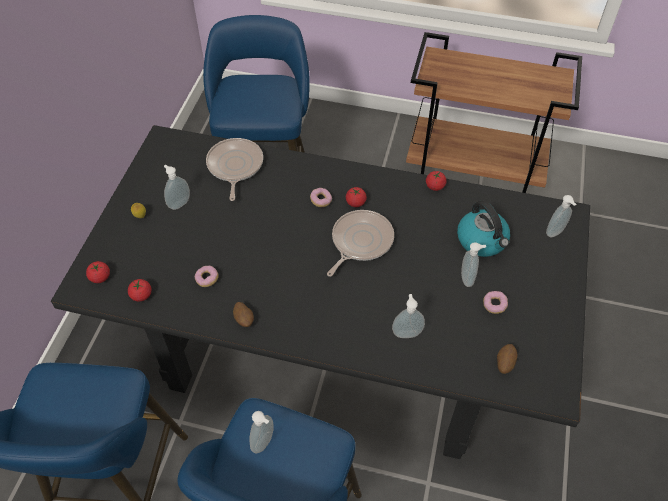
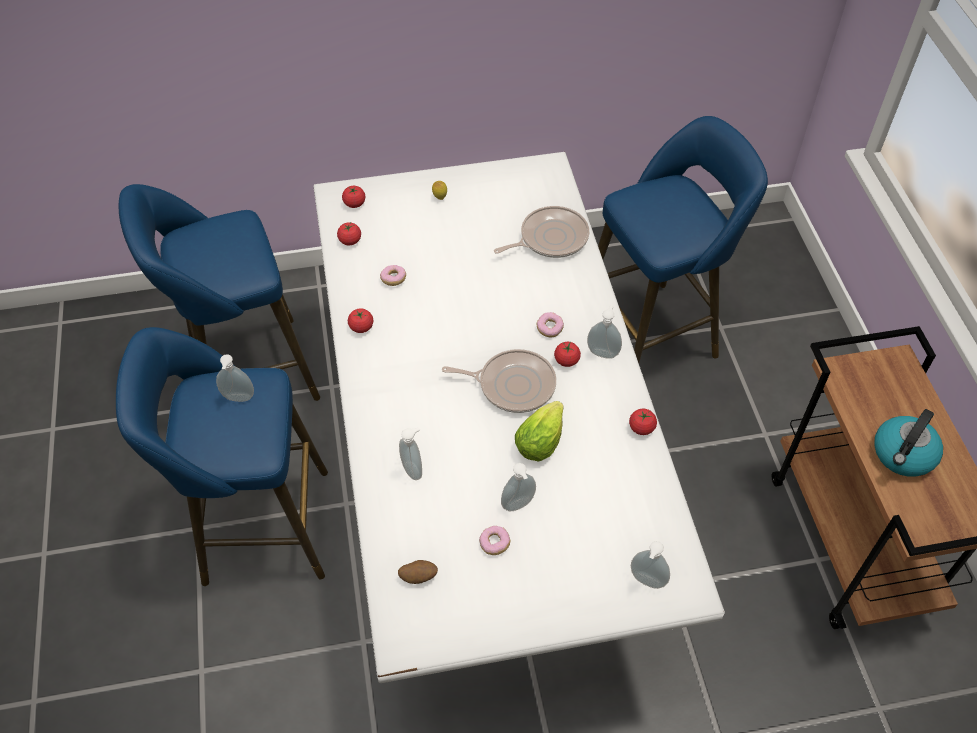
camera: 65 degrees right, 0 degrees up
black dining table [51,125,590,459] -> white dining table [313,152,725,683]
soap dispenser [164,165,190,210] -> soap dispenser moved to [587,305,622,359]
potato [233,302,254,327] -> tomato [348,309,373,333]
kettle [457,201,510,257] -> kettle moved to [874,409,943,477]
none -> lettuce [515,401,564,462]

